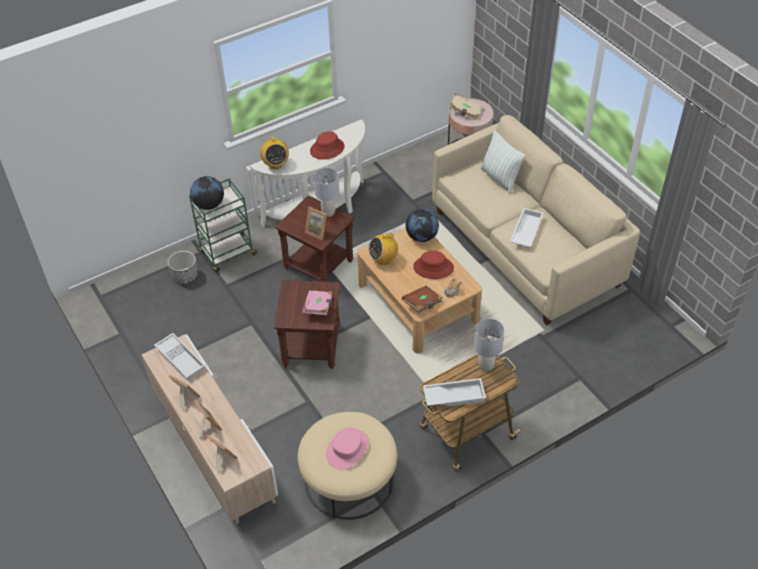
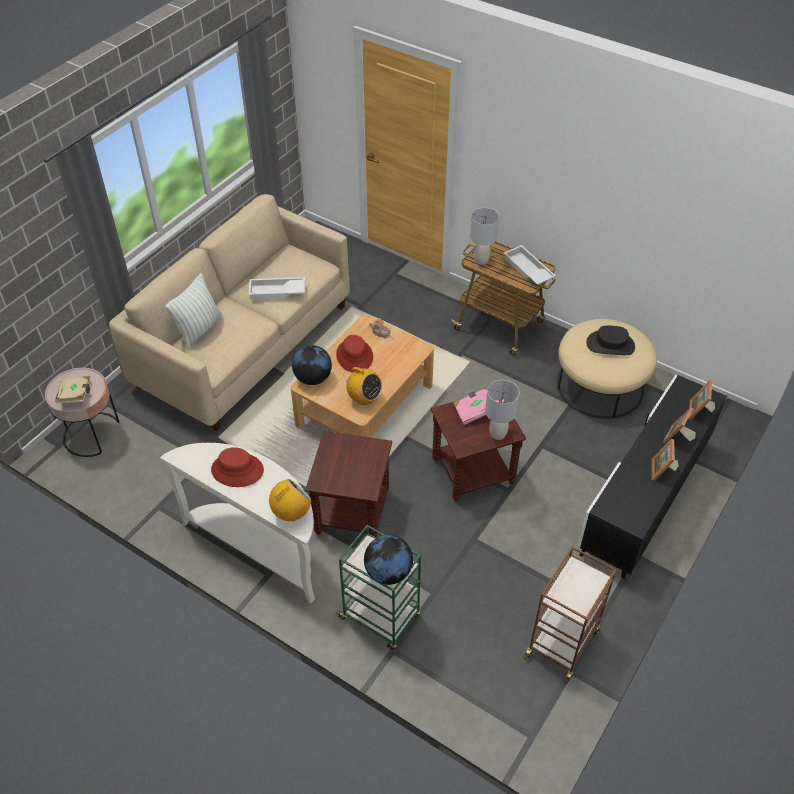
camera: 115 degrees left, 0 degrees up
beige tv stand [142,334,278,524] -> black tv stand [578,375,727,579]
white tray [154,333,206,381] -> none
planter [167,251,198,284] -> none
picture frame [305,207,327,240] -> none
grey table lamp [314,168,339,217] -> grey table lamp moved to [485,380,519,440]
pink hat [326,427,369,470] -> black hat [586,326,635,355]
brown book [402,286,443,313] -> none
none -> brown cart [523,546,617,684]

